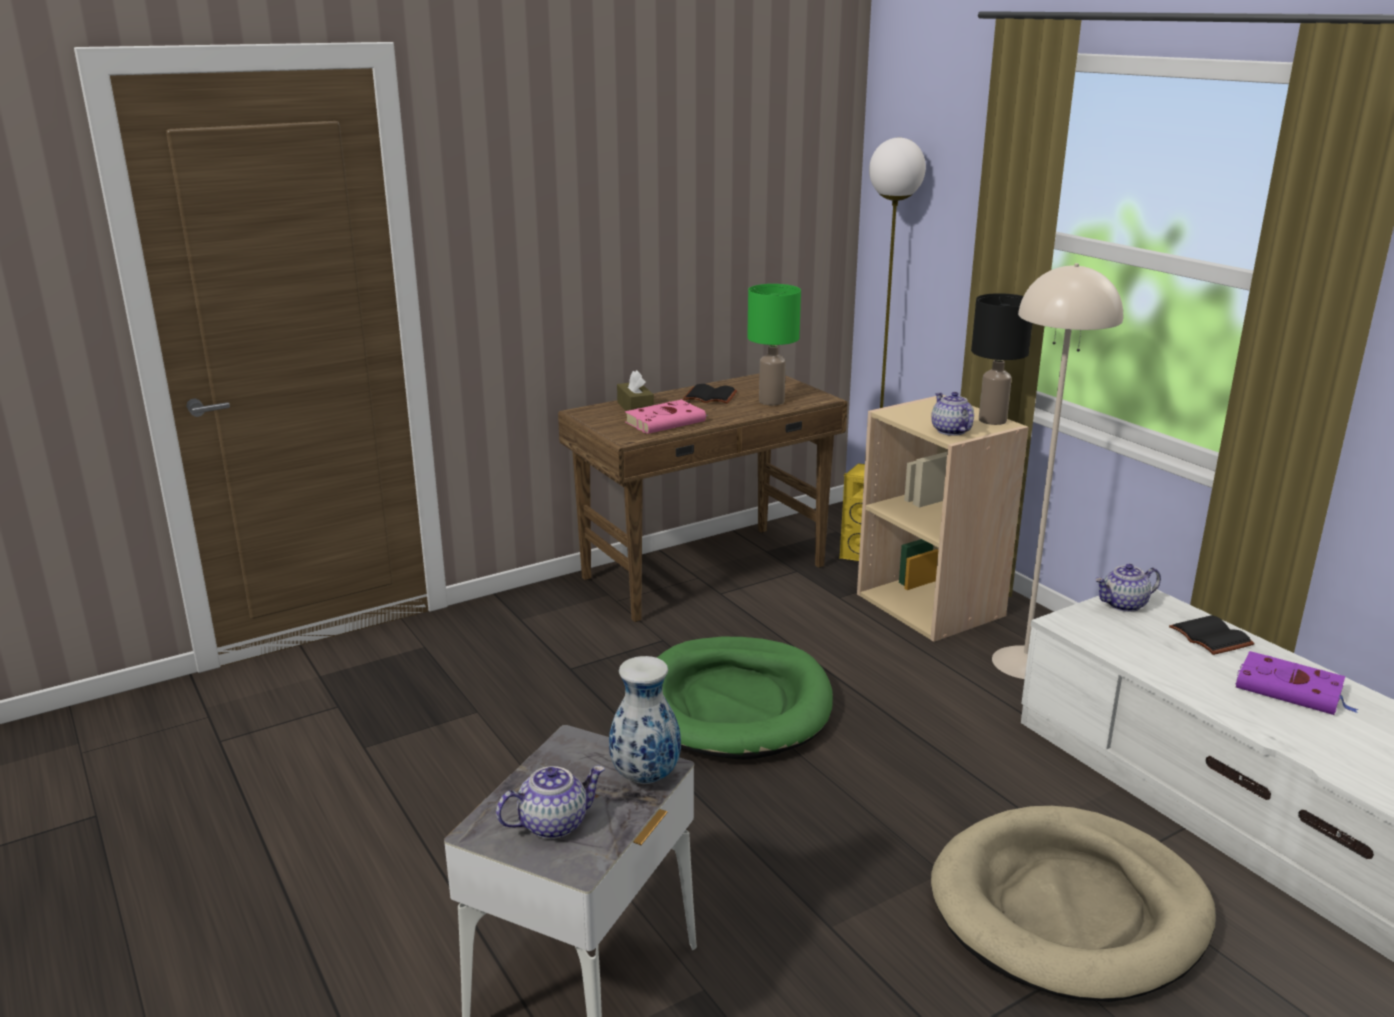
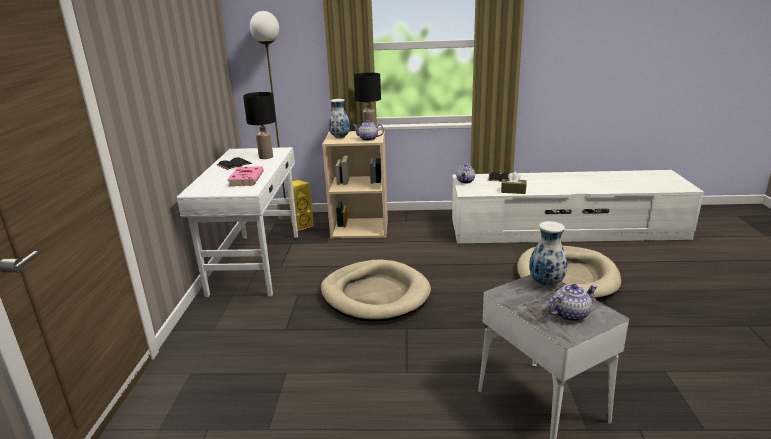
camera: 55 degrees left, 0 degrees up
teapot [496,766,605,839] -> teapot turned 60 degrees clockwise [547,284,598,322]
brown console table [558,373,848,622] -> white console table [177,147,298,297]
brown tissue box [617,370,654,411] -> brown tissue box moved to [501,172,526,194]
green dog bed [657,637,833,760] -> beige dog bed [321,260,431,321]
green table lamp [747,284,801,405] -> black table lamp [243,92,276,159]
beige floor lamp [992,263,1123,679] -> none
purple book [1236,651,1359,715] -> none
none -> vase [329,99,350,138]

